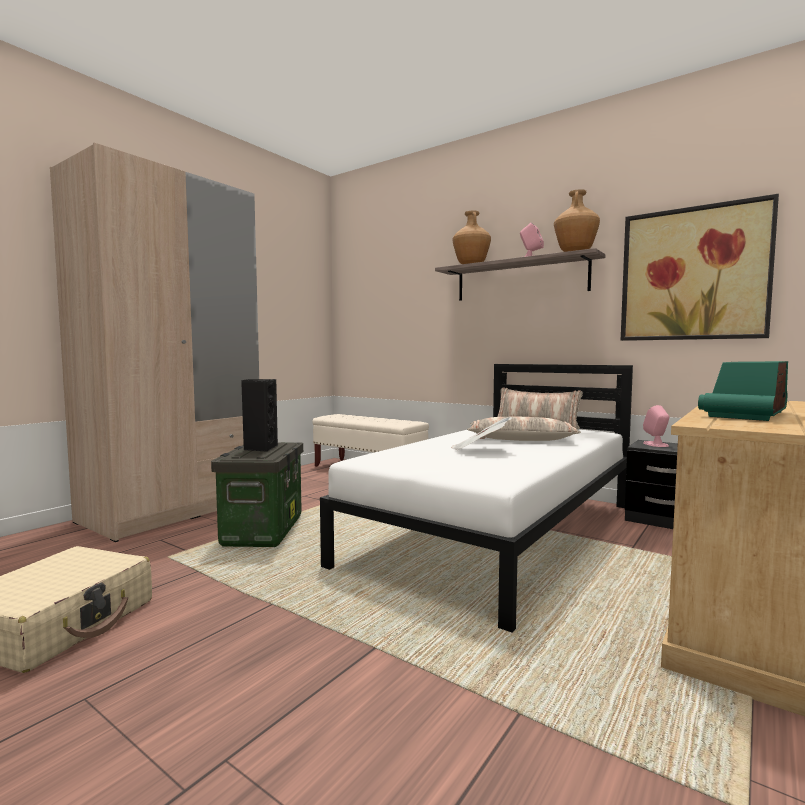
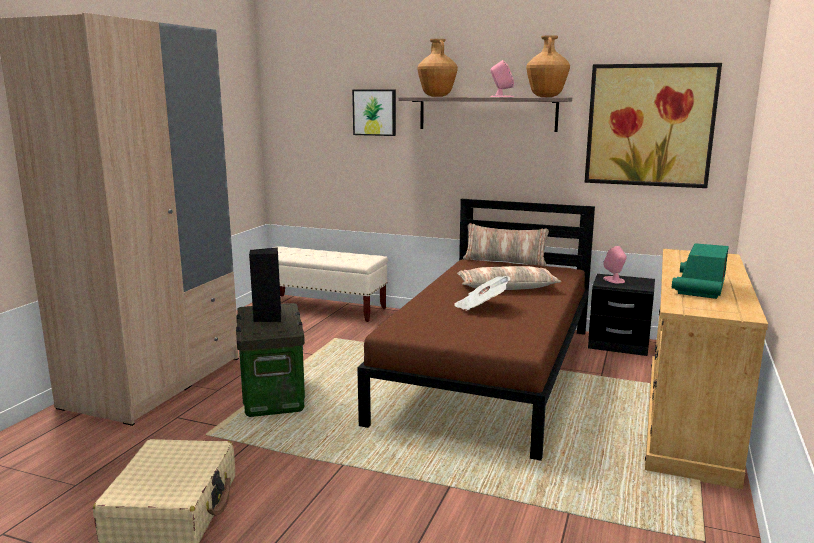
camera: 15 degrees left, 10 degrees up
white bed [320,364,633,633] -> brown bed [357,199,595,461]
none -> picture [352,90,396,136]

